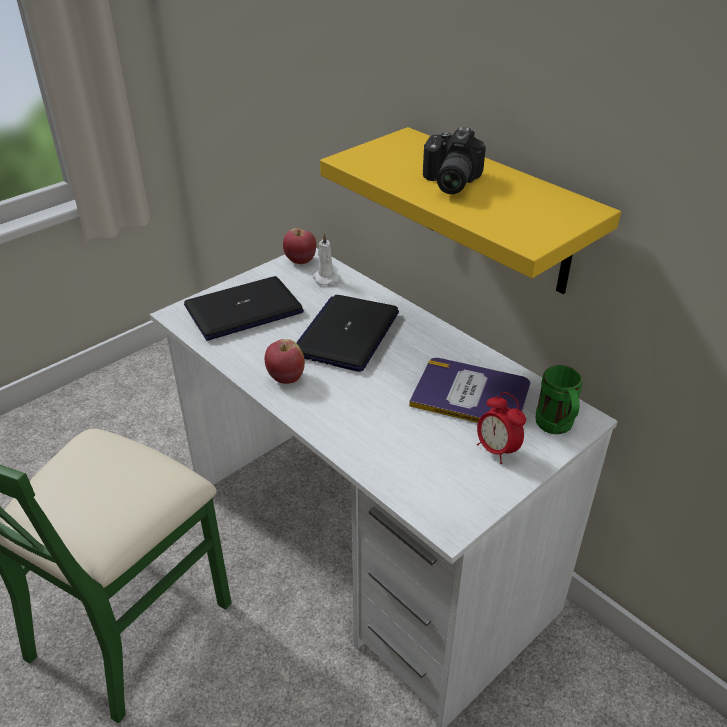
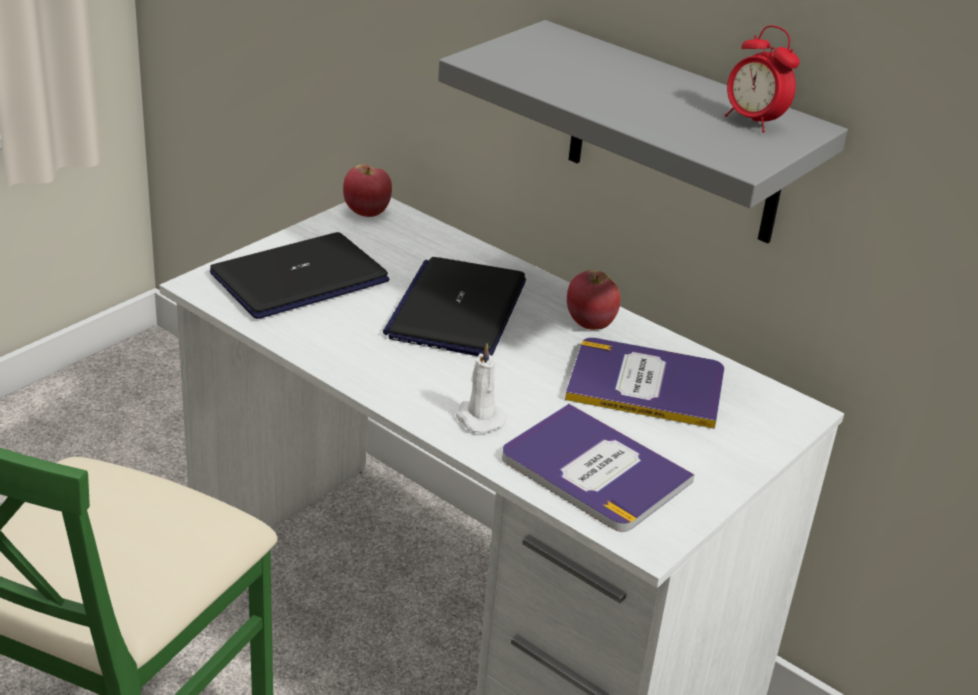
camera: 10 degrees left, 5 degrees down
apple [265,339,305,384] -> apple moved to [567,270,620,330]
white candle [312,233,341,285] -> white candle moved to [456,343,507,433]
yellow shelf [320,127,621,294] -> grey shelf [438,20,848,243]
camera [423,127,486,194] -> none
alarm clock [477,392,526,464] -> alarm clock moved to [725,25,800,133]
green mug [535,365,582,434] -> none
none -> book [502,404,695,532]

